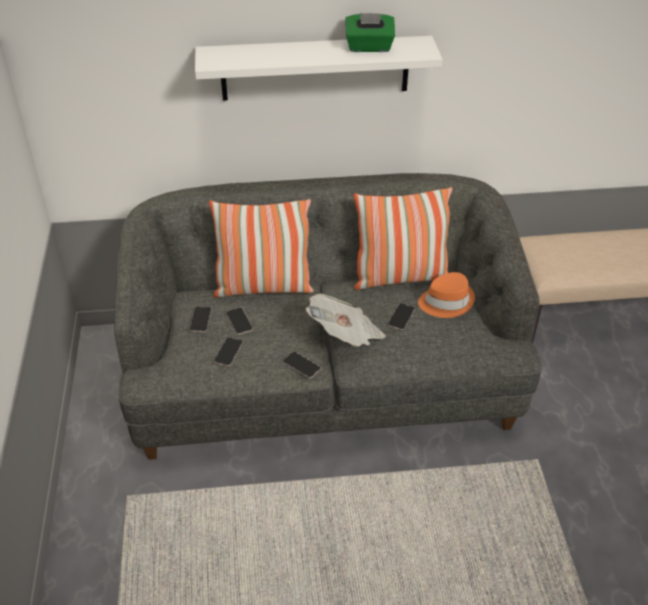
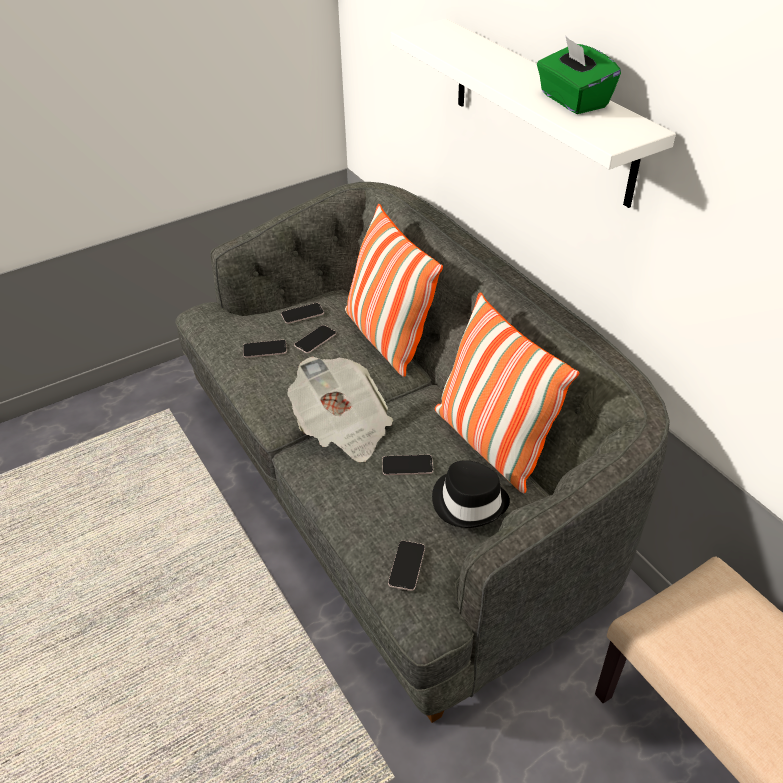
camera: 65 degrees right, 0 degrees up
phone [283,352,321,378] -> phone moved to [388,541,425,591]
orange hat [418,272,475,318] -> black hat [432,460,510,528]

